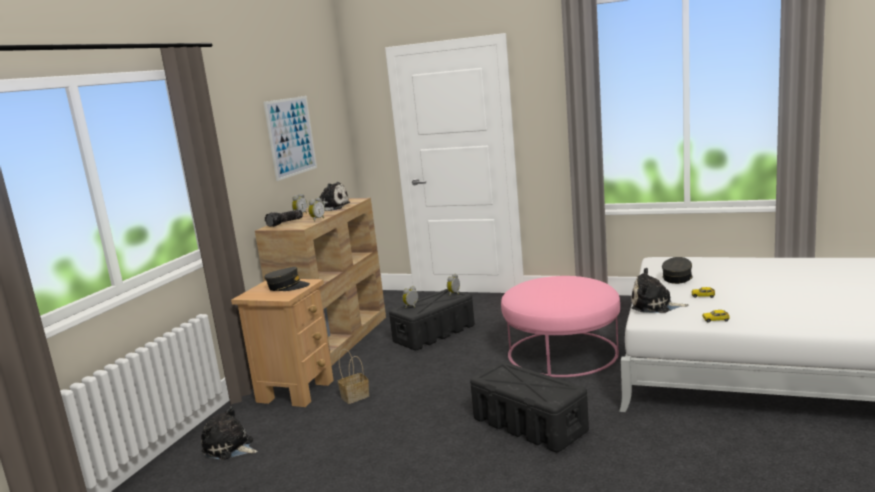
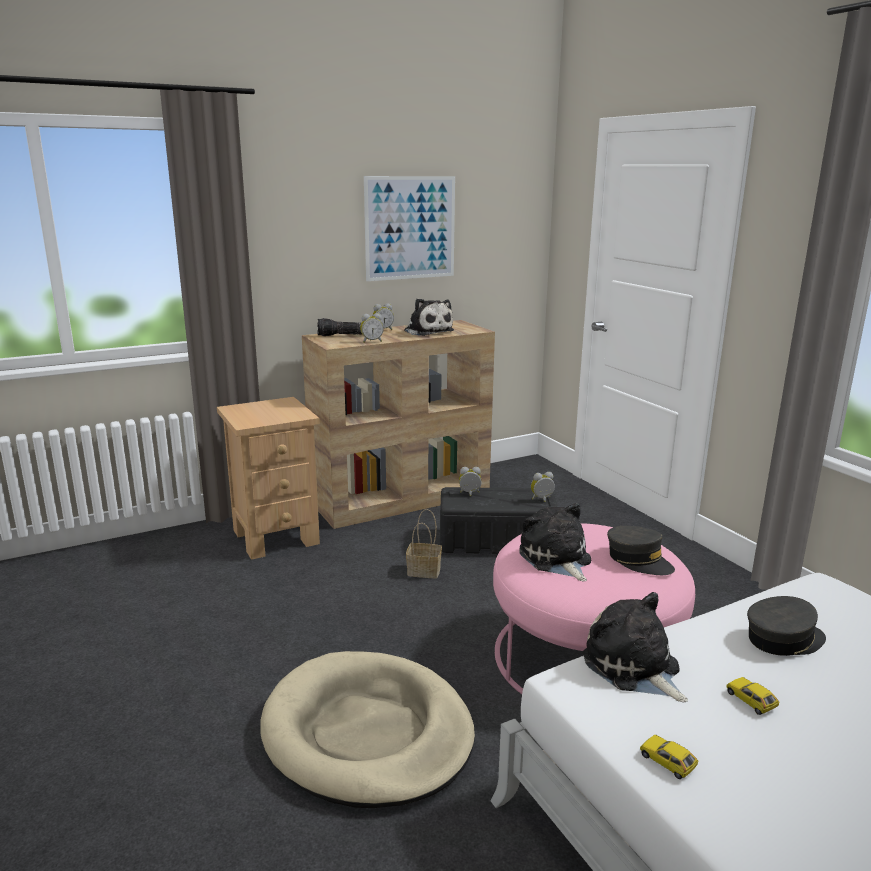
camera: 40 degrees right, 5 degrees up
plush toy [201,406,257,460] -> plush toy moved to [520,503,591,582]
grey cap [264,267,310,291] -> grey cap moved to [607,526,675,575]
basket [338,349,369,404] -> basket moved to [406,509,442,578]
black storage box [470,362,589,452] -> beige dog bed [260,651,475,808]

